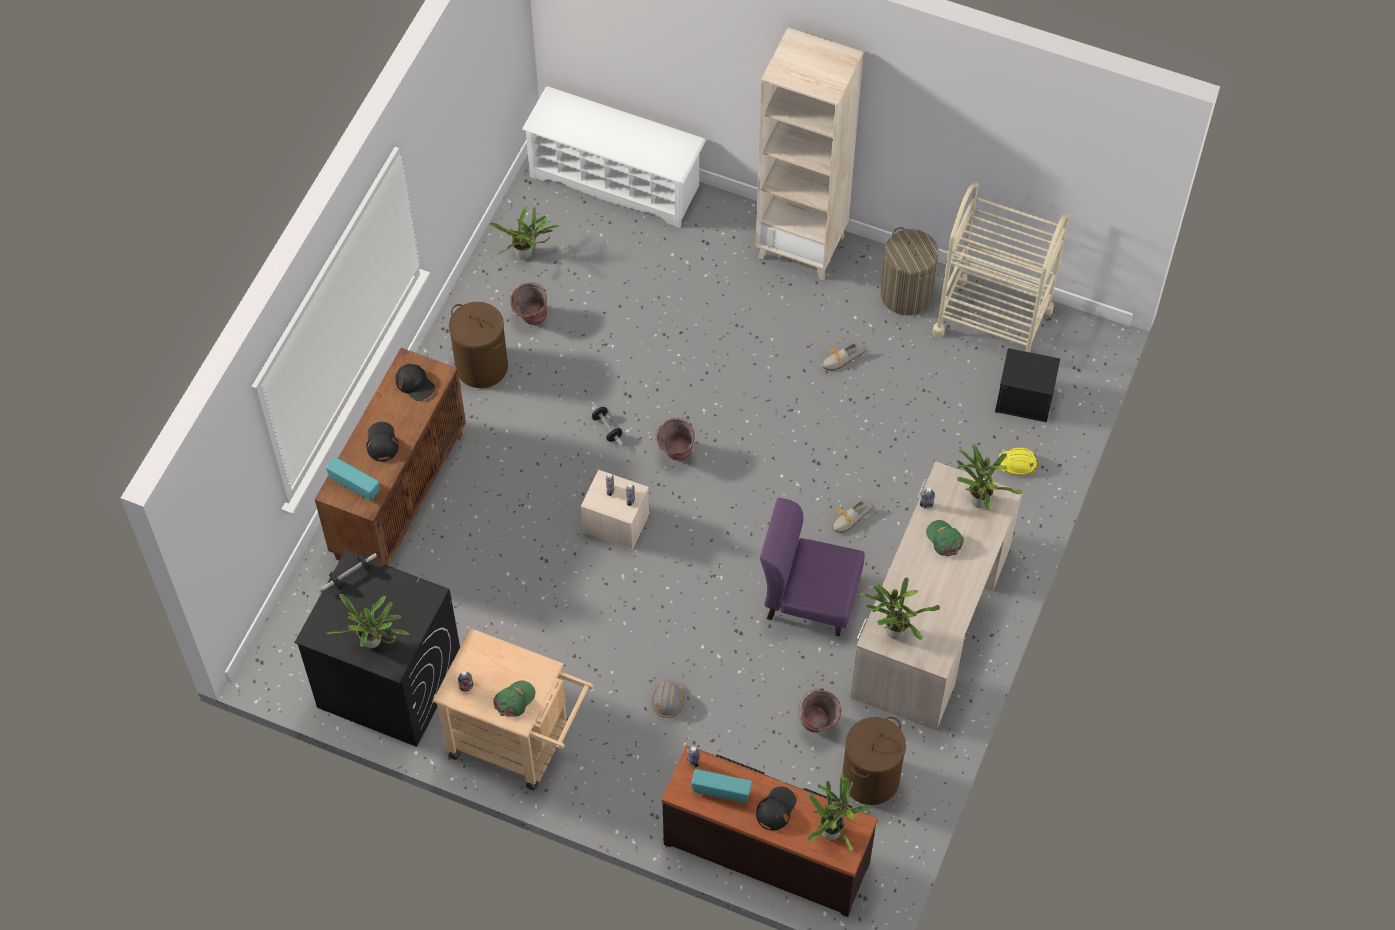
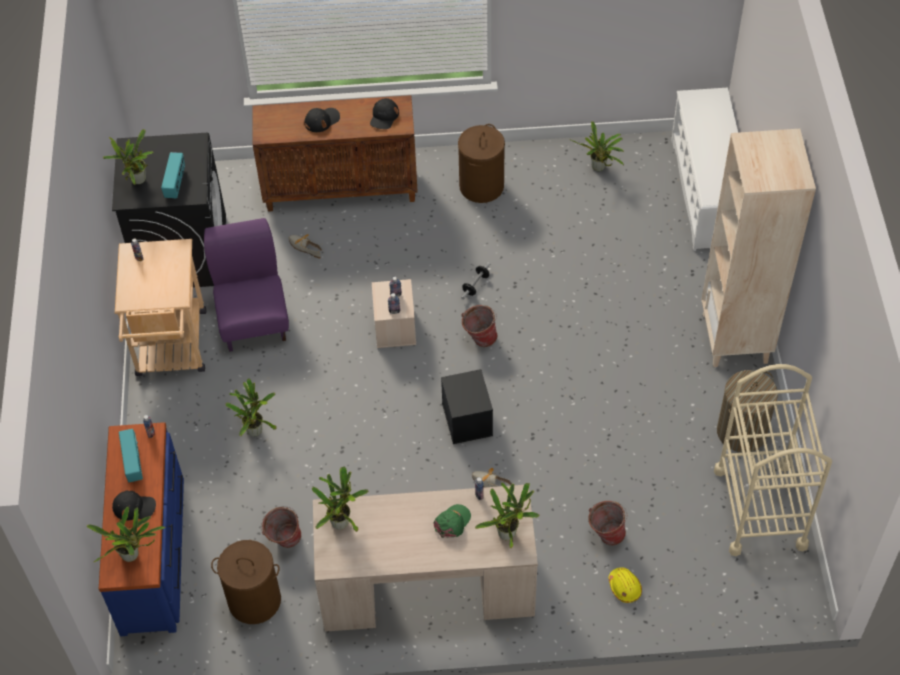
camera: 65 degrees right, 5 degrees down
dumbbell [321,553,377,591] -> none
radio [326,457,380,501] -> radio moved to [161,152,185,199]
green cap [494,680,535,717] -> none
bucket [509,282,547,325] -> bucket moved to [588,501,627,545]
grey hard hat [652,679,684,718] -> potted plant [225,378,277,437]
brown dresser [661,745,878,917] -> blue dresser [99,422,184,636]
purple chair [760,498,864,636] -> purple chair moved to [204,218,289,352]
shoe [822,344,865,371] -> shoe moved to [289,234,322,259]
black storage box [995,348,1060,422] -> black storage box moved to [441,369,493,444]

